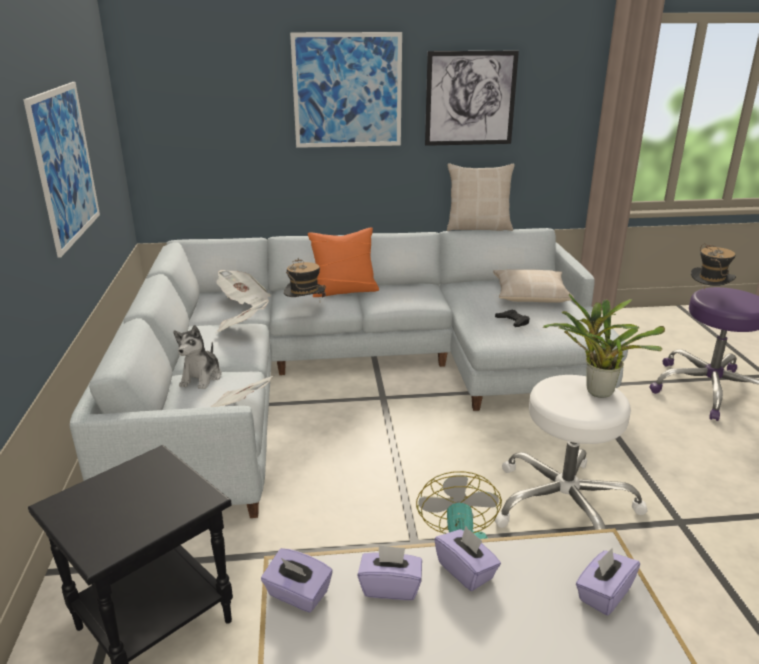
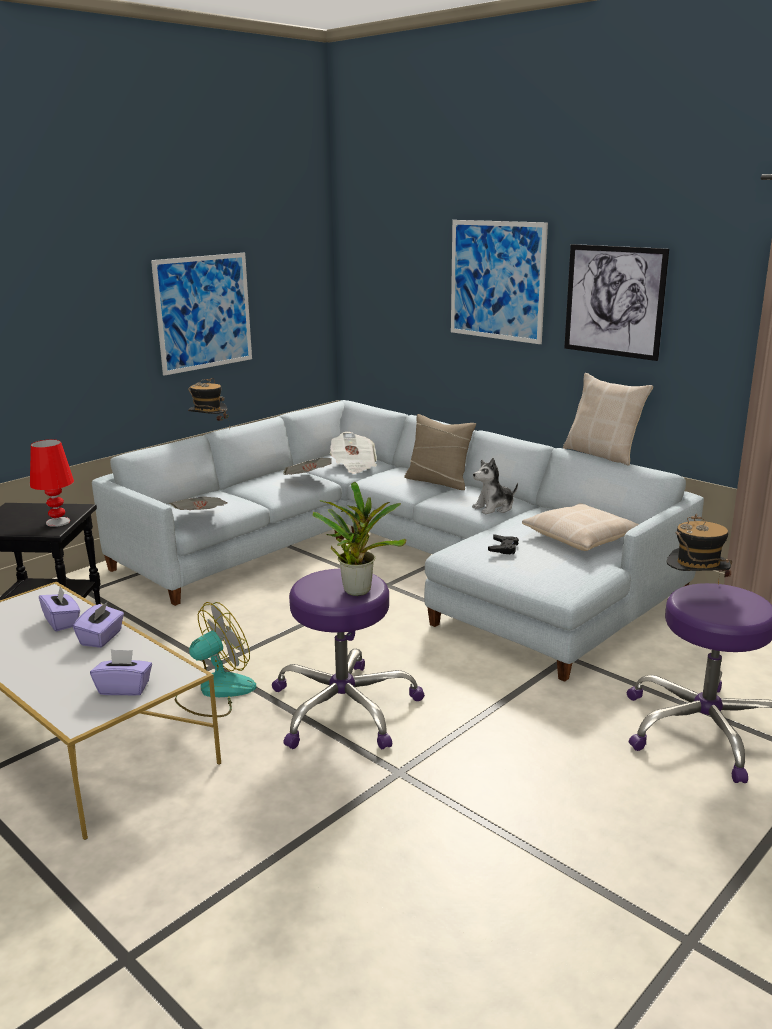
camera: 50 degrees right, 5 degrees down
plush toy [173,325,222,389] -> plush toy moved to [472,458,518,514]
purple tissue box [261,548,333,613] -> none
hat [284,258,326,297] -> hat moved to [188,378,230,428]
orange pillow [308,227,379,297] -> beige pillow [404,414,476,490]
white stool [494,375,648,530] -> purple stool [272,569,425,750]
none -> red table lamp [30,439,74,527]

